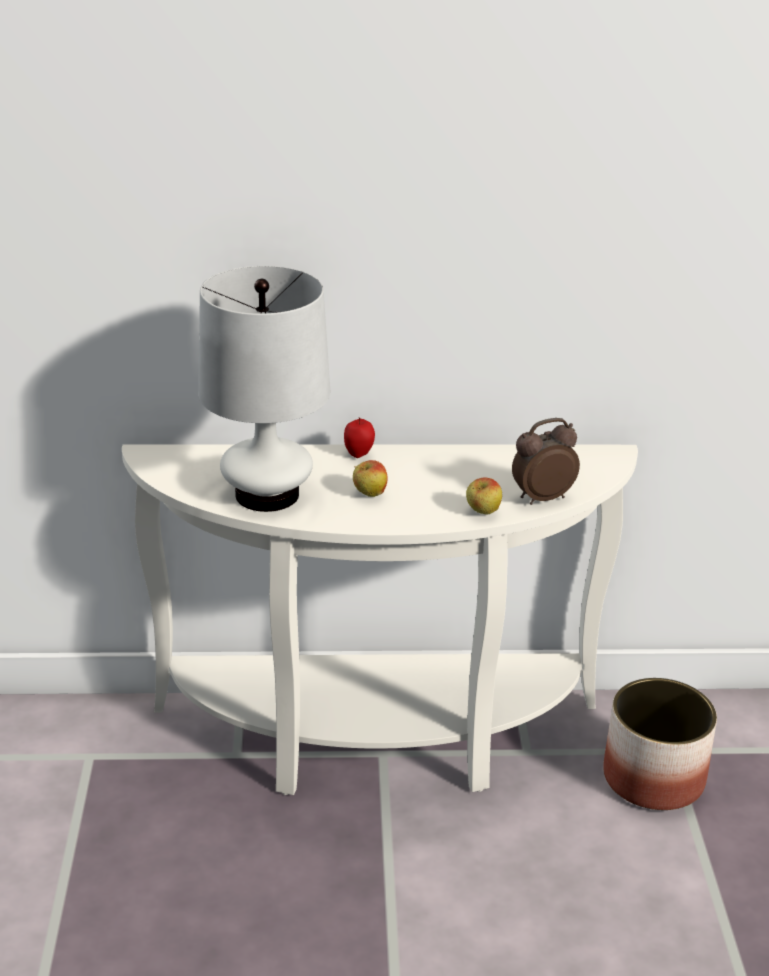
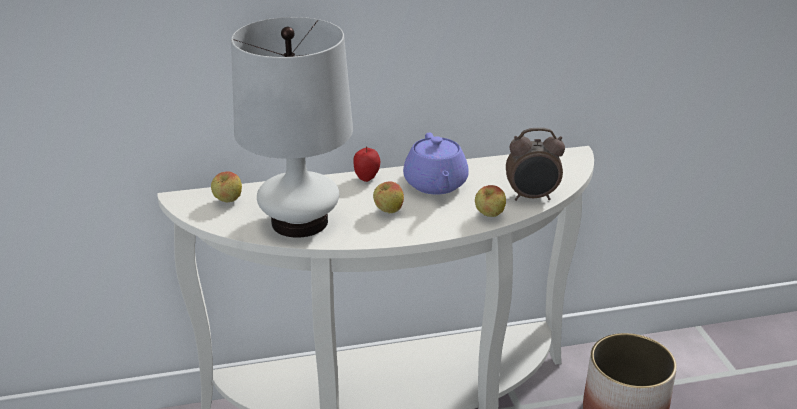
camera: 10 degrees left, 0 degrees up
alarm clock [512,418,580,505] -> alarm clock turned 150 degrees counterclockwise [506,128,565,201]
none -> apple [211,172,242,202]
none -> purple teapot [403,133,469,195]

